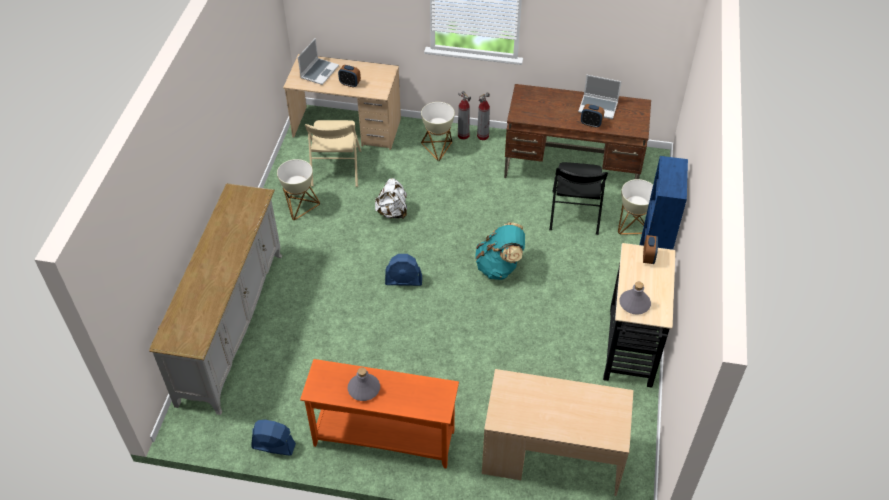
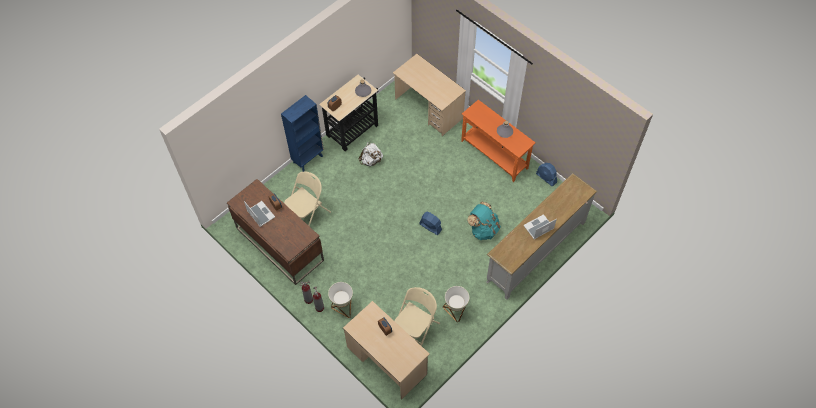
camera: 145 degrees left, 10 degrees up
laptop [298,38,339,85] -> laptop moved to [523,214,557,239]
white backpack [375,178,407,219] -> white backpack moved to [359,142,383,166]
turquoise backpack [475,222,525,280] -> turquoise backpack moved to [467,202,501,240]
black chair [549,162,608,235] -> beige chair [284,172,331,226]
planter [618,179,653,234] -> none

